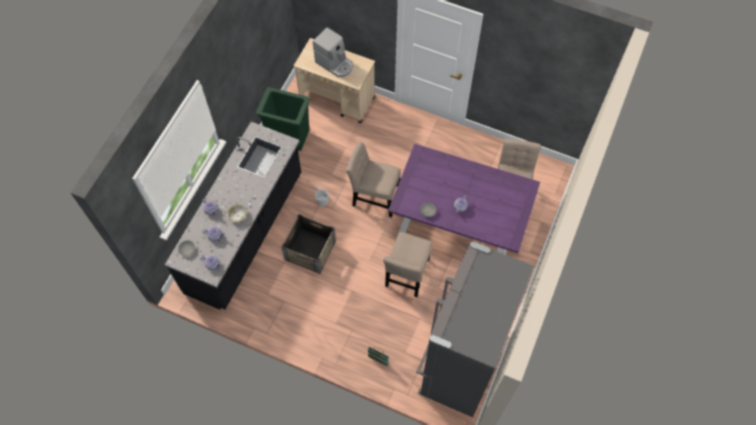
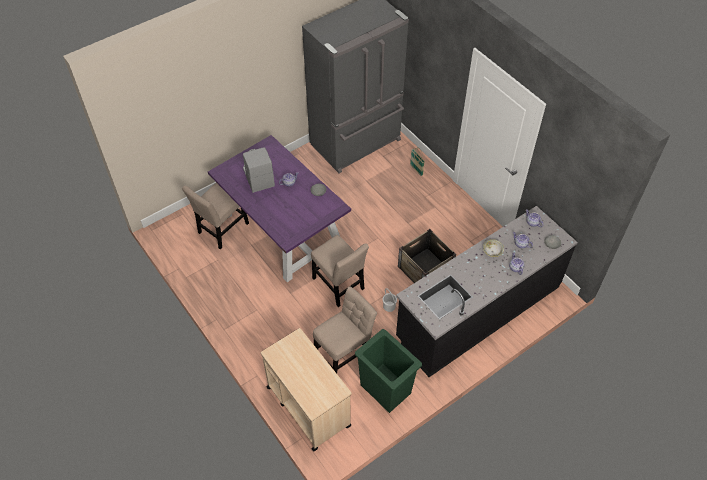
camera: 150 degrees left, 10 degrees down
coffee machine [313,27,353,77] -> coffee machine moved to [243,147,275,193]
beige chair [383,232,432,297] -> beige chair moved to [313,287,377,373]

